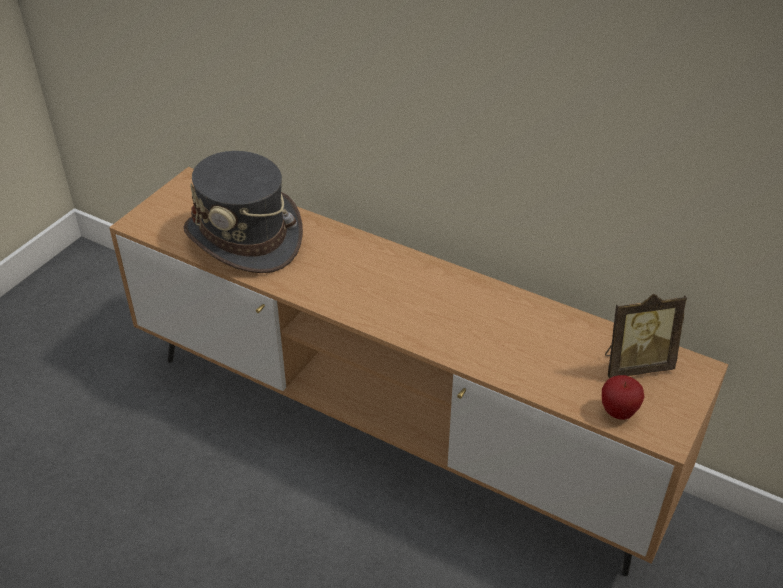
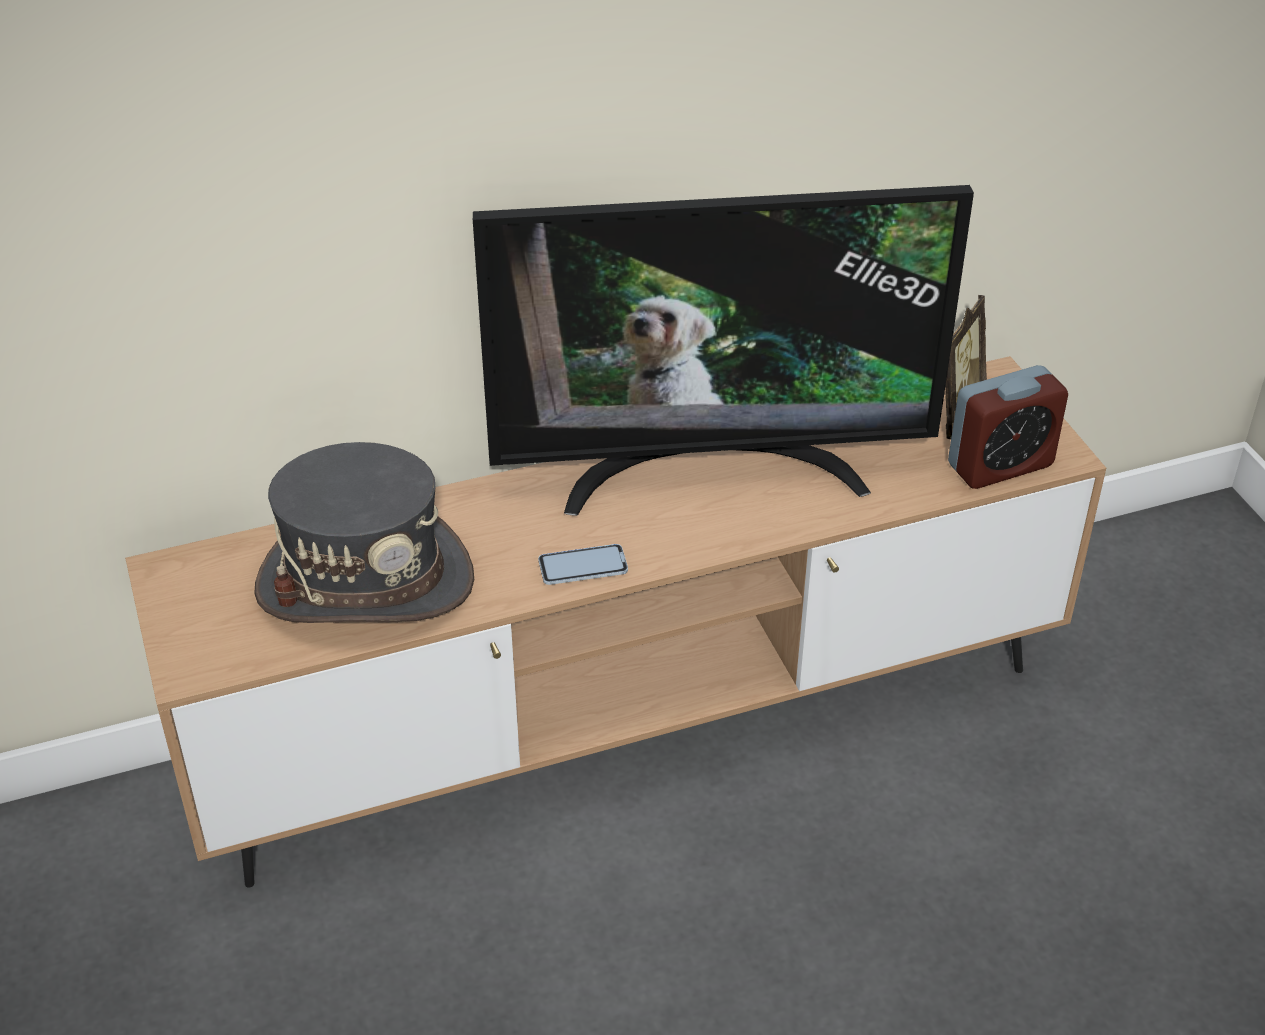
camera: 50 degrees left, 0 degrees up
apple [602,375,644,420] -> alarm clock [948,365,1068,489]
none -> television [473,185,974,516]
none -> phone [538,544,628,585]

